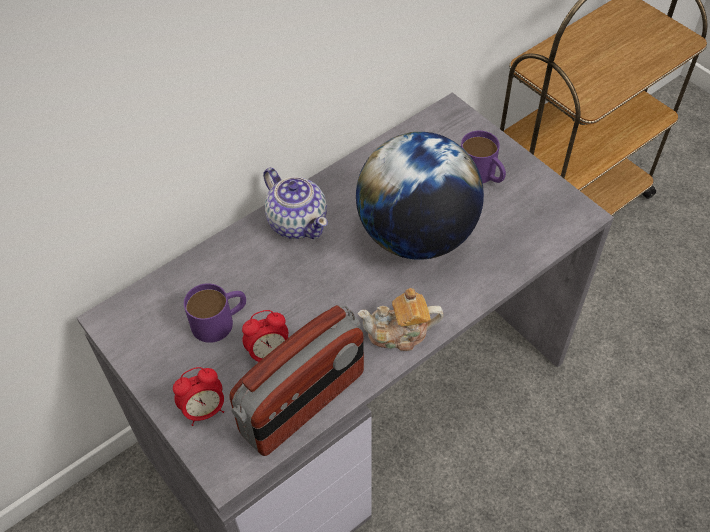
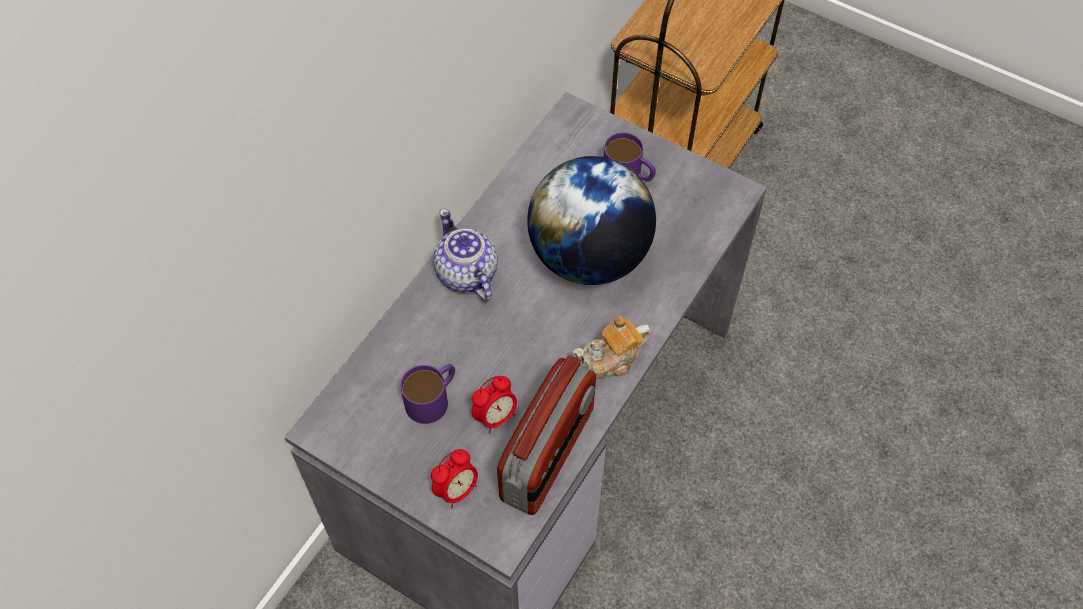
camera: 20 degrees left, 5 degrees up
teapot [263,167,328,239] -> teapot turned 150 degrees counterclockwise [433,208,498,301]

